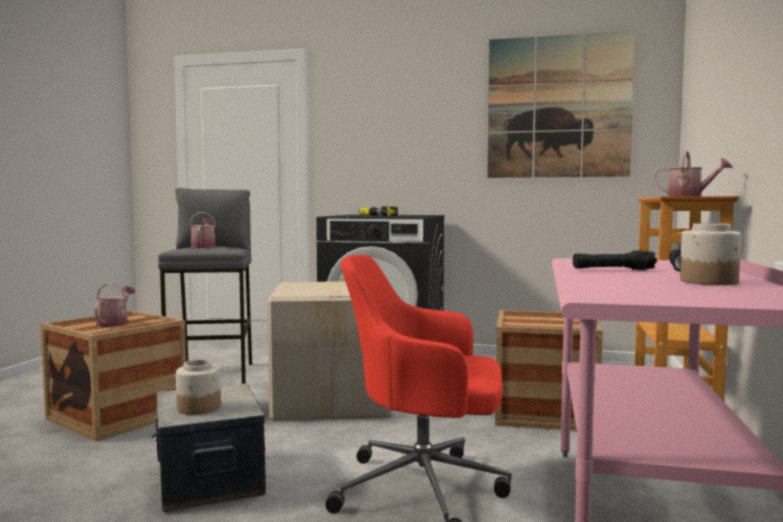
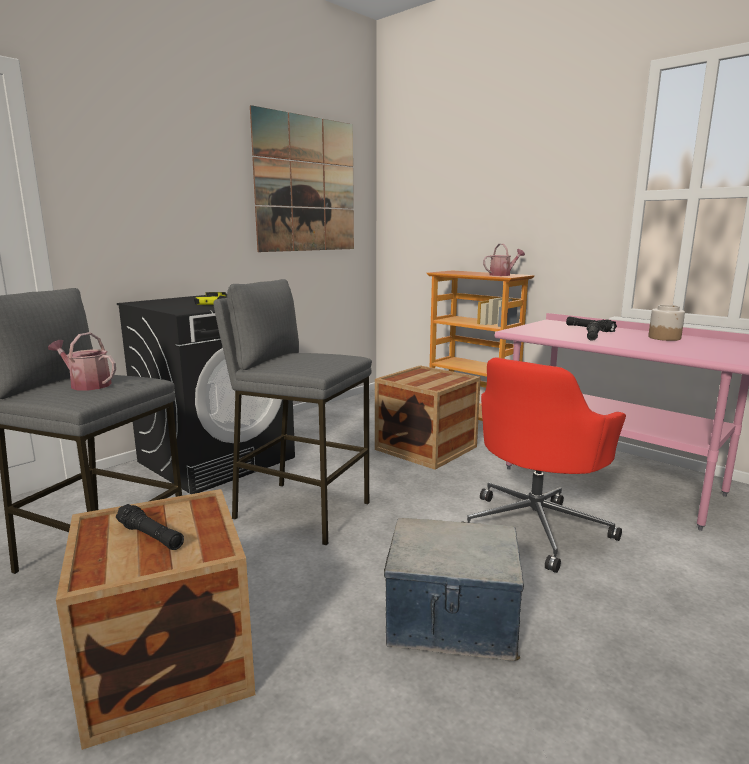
camera: 60 degrees left, 10 degrees up
watering can [94,283,135,327] -> black flashlight [116,504,184,550]
jar [176,360,221,415] -> none
cardboard box [267,281,394,421] -> grey stool [213,279,372,545]

